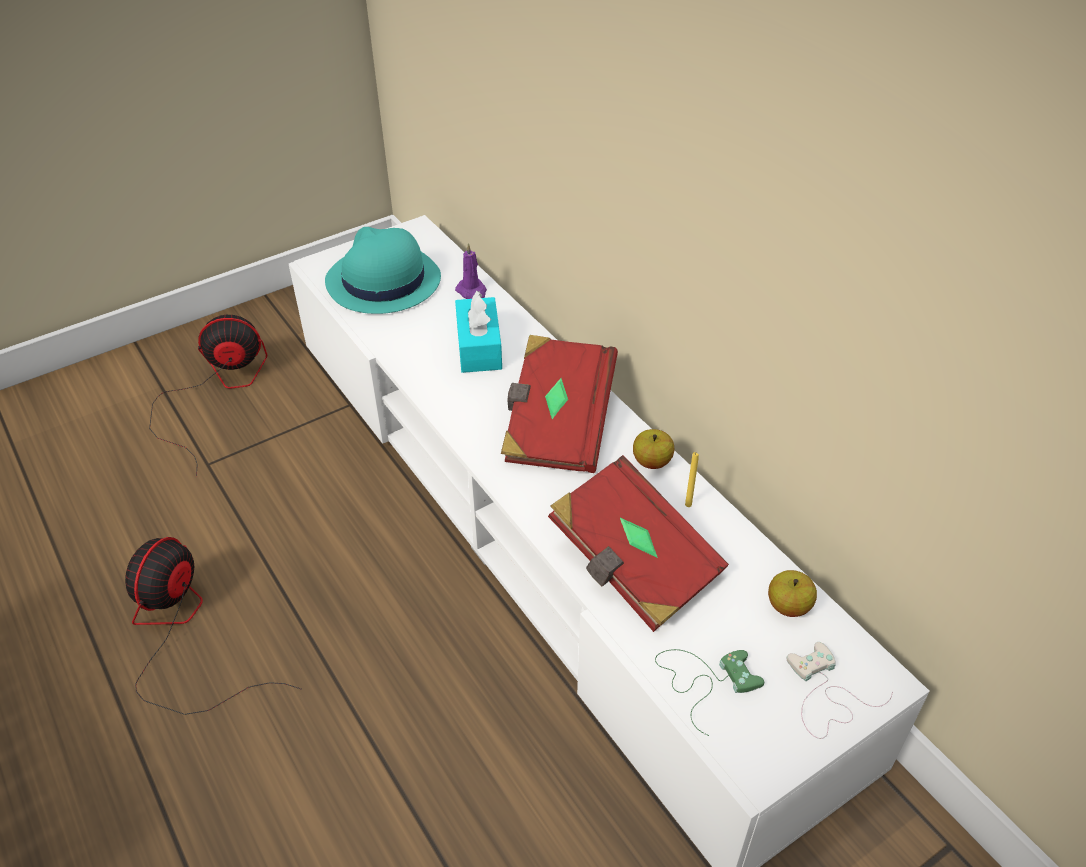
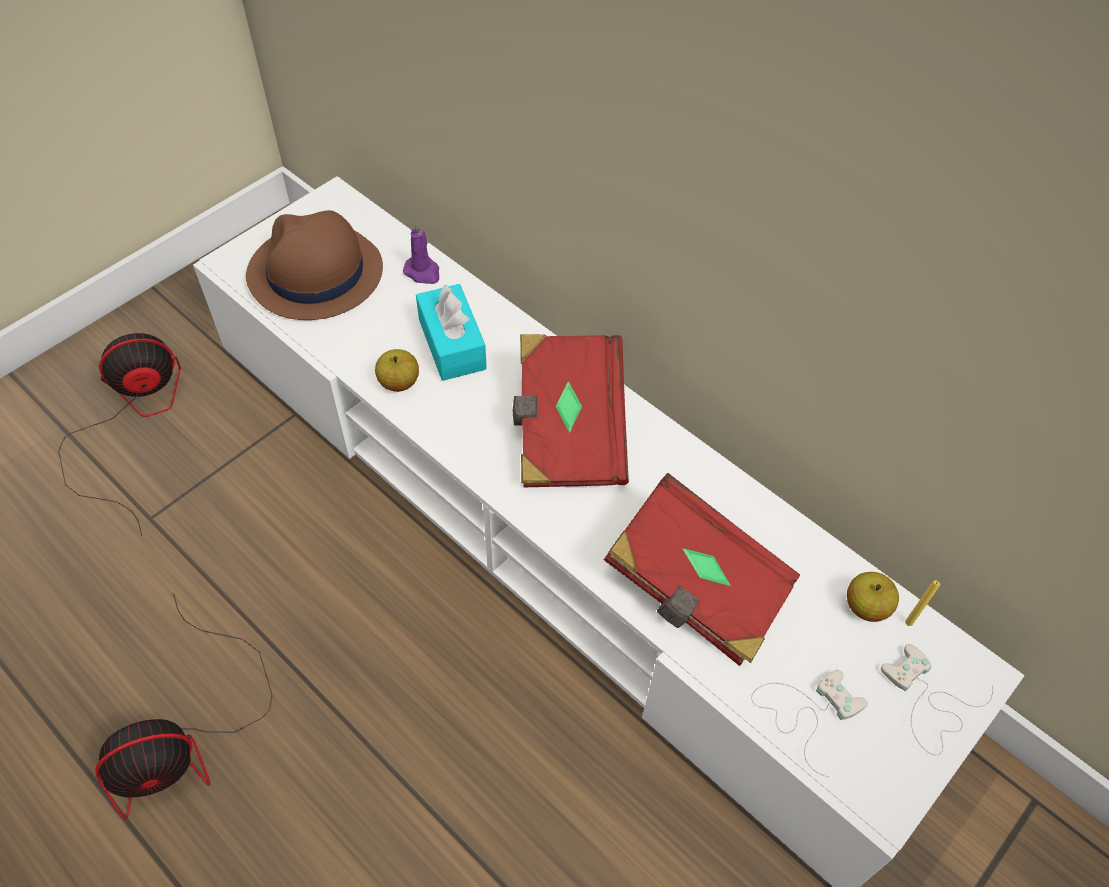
camera: 15 degrees left, 10 degrees up
fan [125,537,302,715] -> fan turned 120 degrees counterclockwise [95,593,273,819]
turquoise hat [325,227,441,314] -> brown hat [246,210,383,320]
apple [633,429,674,469] -> apple moved to [375,349,419,392]
green game controller [655,649,764,736] -> white game controller [751,670,868,777]
yellow candle [685,452,699,507] -> yellow candle moved to [905,580,940,626]

